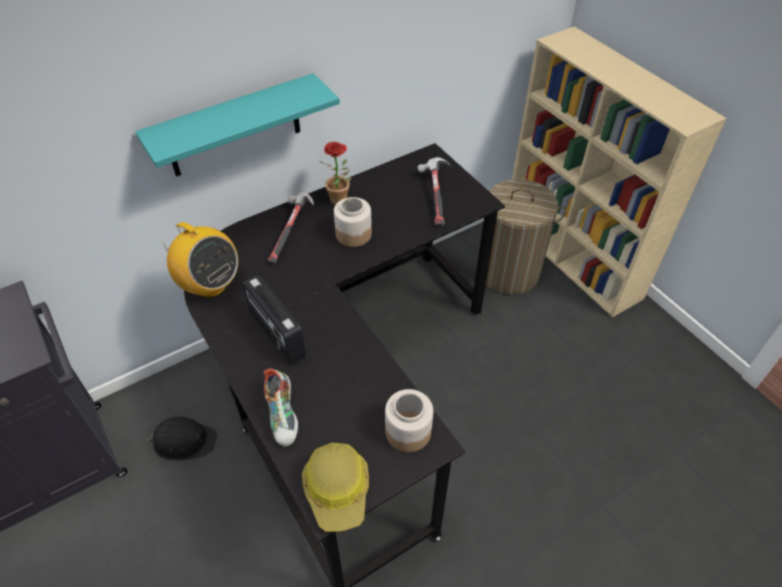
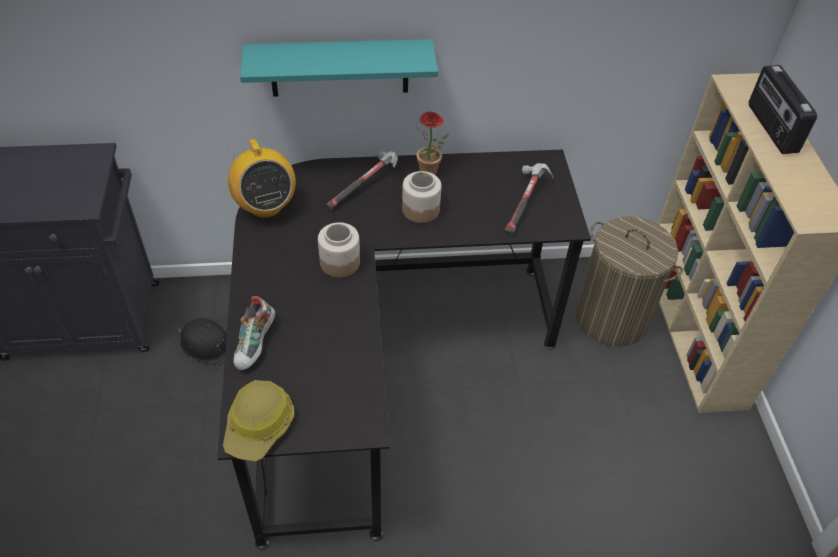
camera: 25 degrees right, 0 degrees up
radio [243,275,306,365] -> radio moved to [749,65,817,154]
jar [385,389,433,452] -> jar moved to [318,222,360,278]

